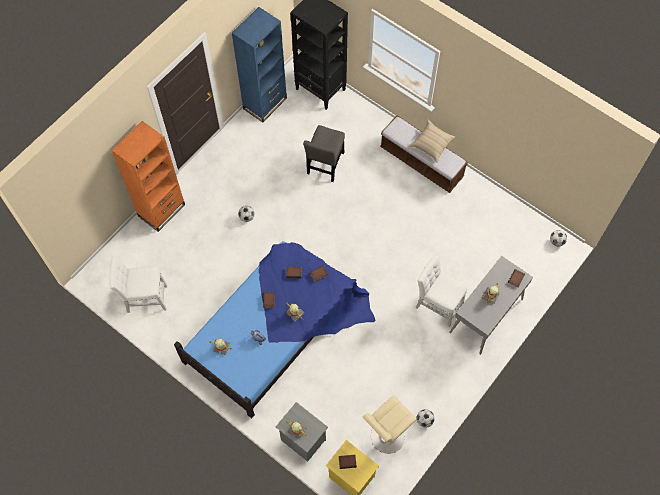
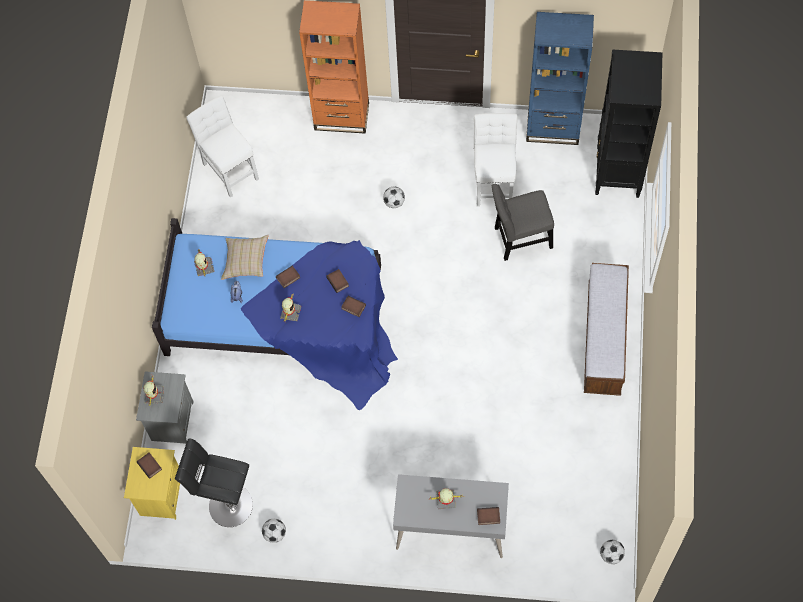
camera: 60 degrees right, 0 degrees up
beige stool [363,395,417,454] -> black stool [175,439,253,527]
beige pillow [409,120,455,162] -> beige pillow moved to [221,235,268,280]
white chair [416,255,467,327] -> white chair moved to [474,113,518,207]

